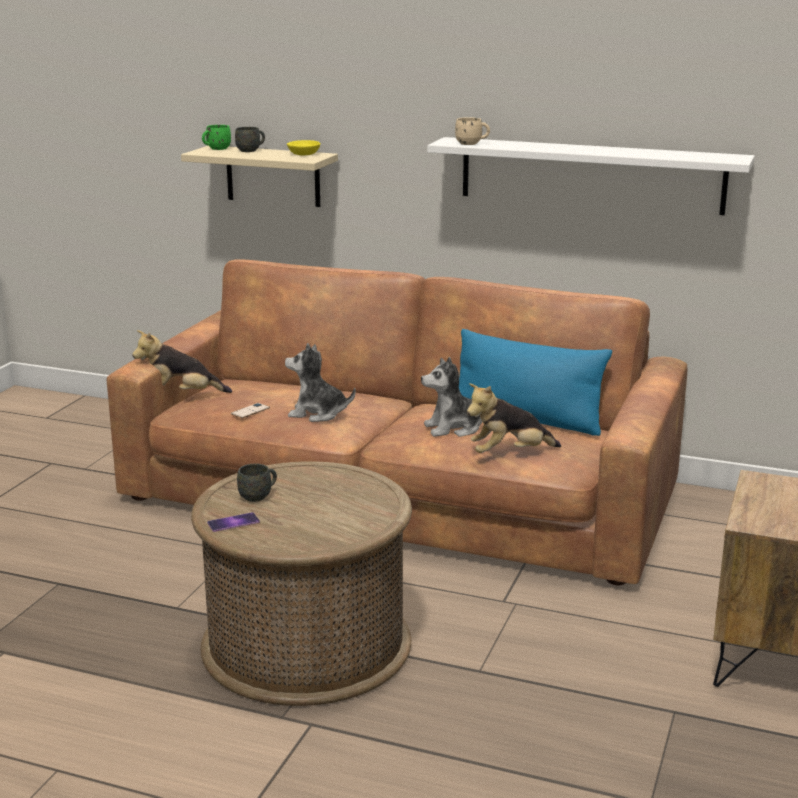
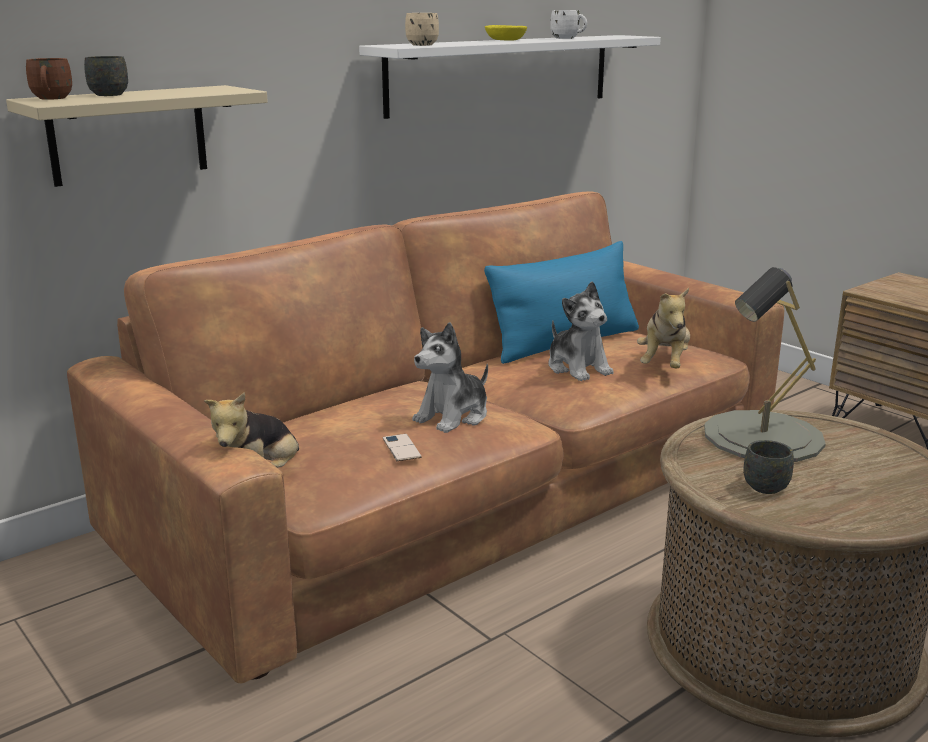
camera: 60 degrees left, 0 degrees up
green mug [202,125,231,150] -> brown mug [26,58,72,100]
phone [207,512,260,532] -> none
yellow bowl [287,140,321,155] -> yellow bowl moved to [485,25,527,41]
plush toy [421,357,482,437] -> plush toy turned 45 degrees counterclockwise [549,281,614,381]
none -> white mug [550,10,587,39]
none -> grey table lamp [704,267,826,462]

